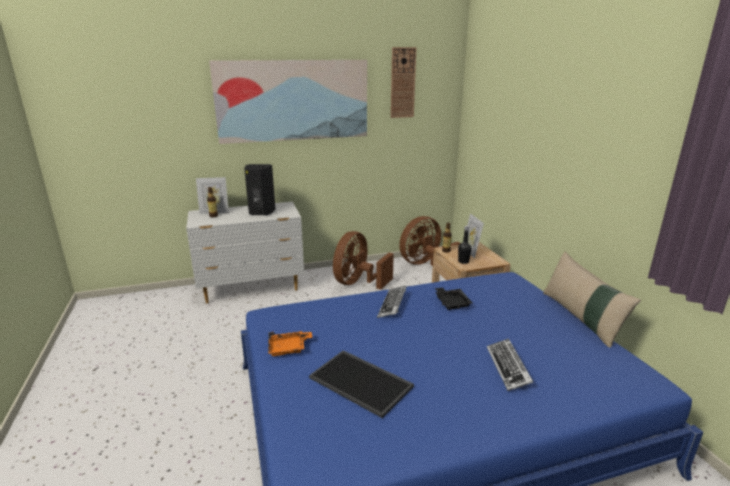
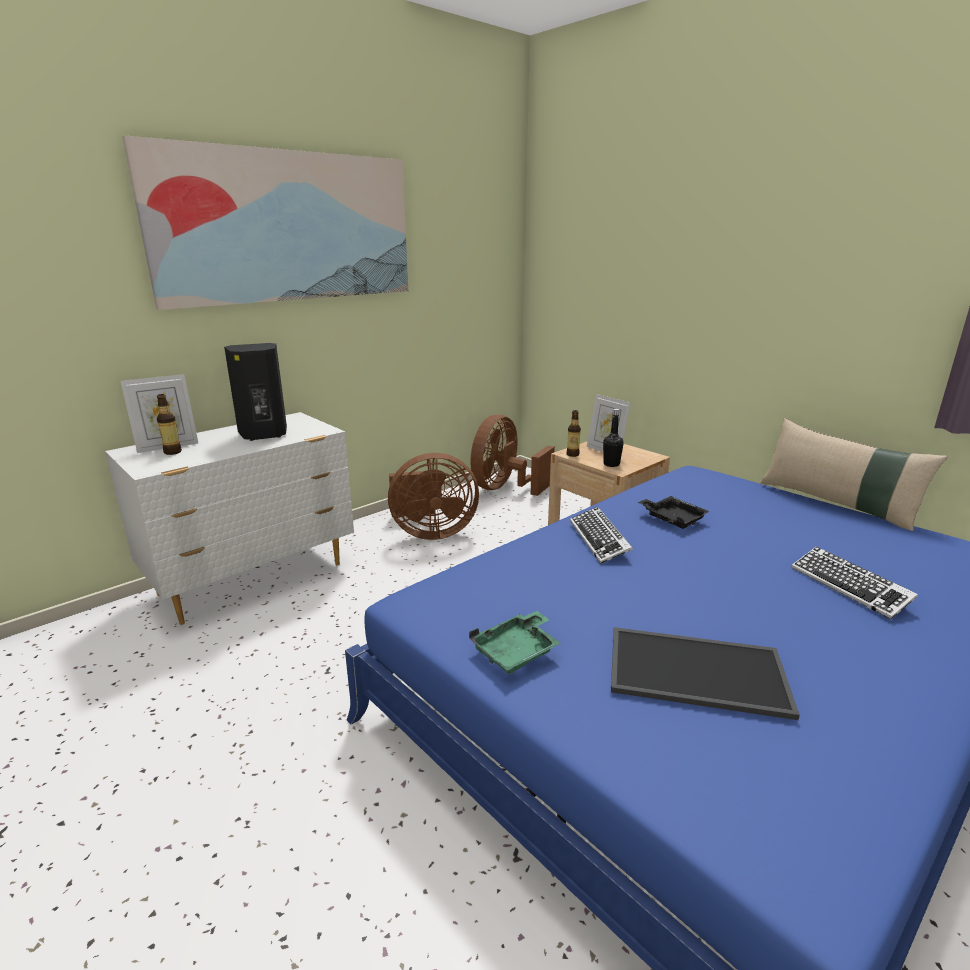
camera: 25 degrees left, 0 degrees up
orange tray [268,331,312,356] -> green tray [469,611,560,674]
brown fan [333,231,394,290] -> brown fan turned 105 degrees counterclockwise [388,453,479,540]
wall clock [391,47,417,118] -> none

